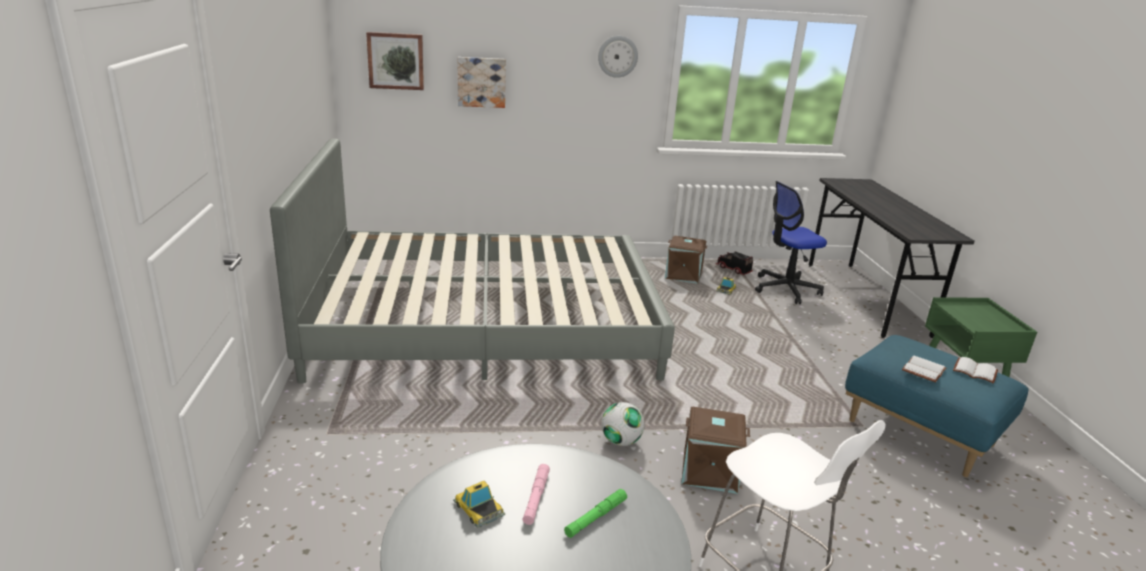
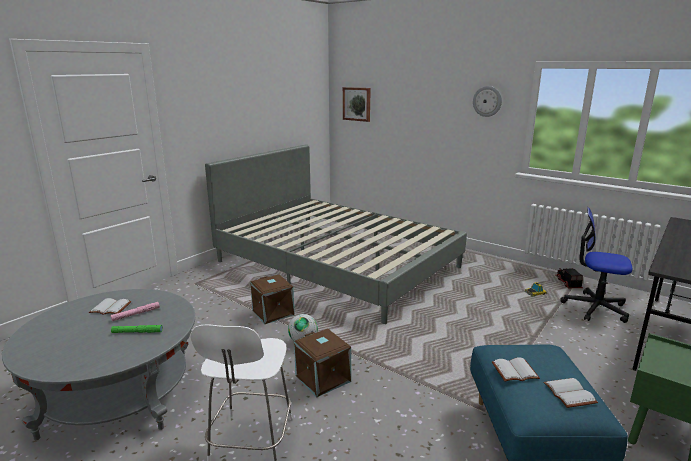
camera: 45 degrees right, 5 degrees down
toy car [453,481,505,528] -> white book [89,298,132,315]
picture [458,57,506,108] -> none
brown storage box [665,236,707,284] -> brown storage box moved to [250,275,295,325]

